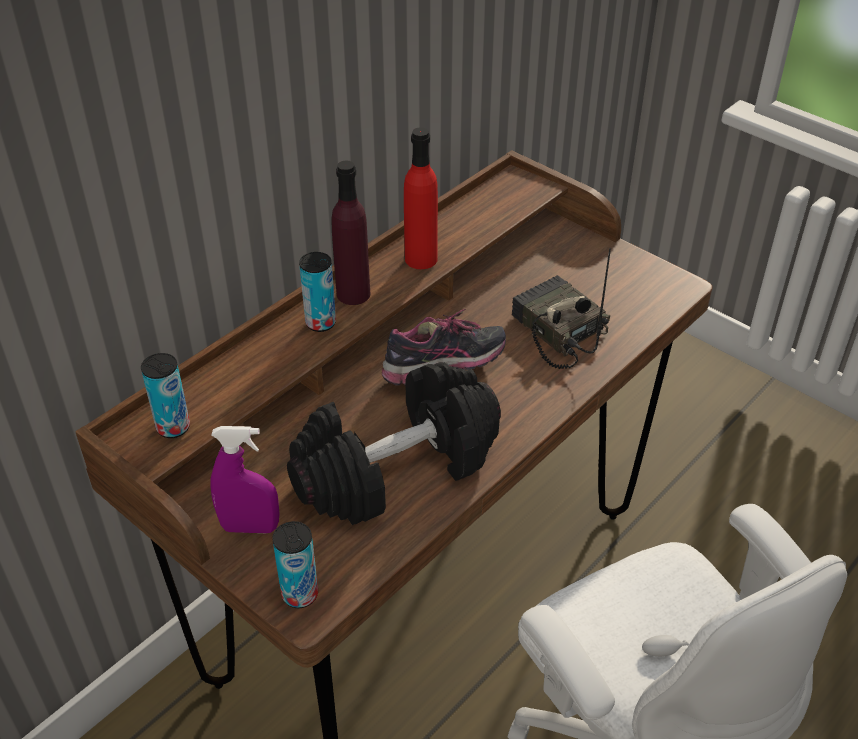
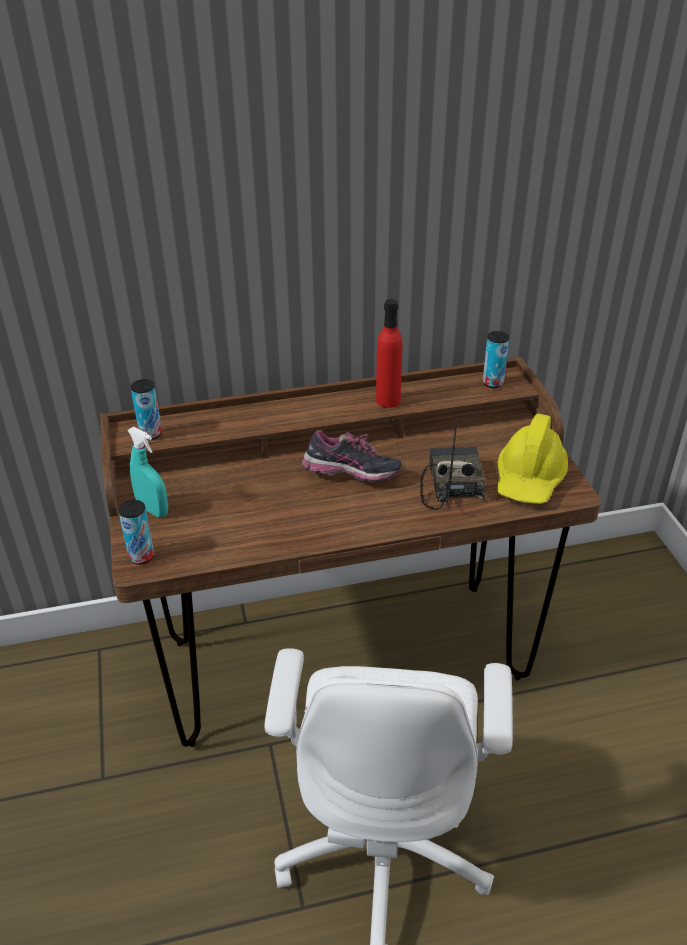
camera: 35 degrees right, 5 degrees down
purple spray bottle [210,426,280,533] -> turquoise spray bottle [127,427,168,517]
black dumbbell [287,362,501,525] -> none
can [299,252,336,332] -> can moved to [483,331,509,388]
purple bottle [331,160,370,305] -> none
none -> yellow hard hat [497,414,568,504]

